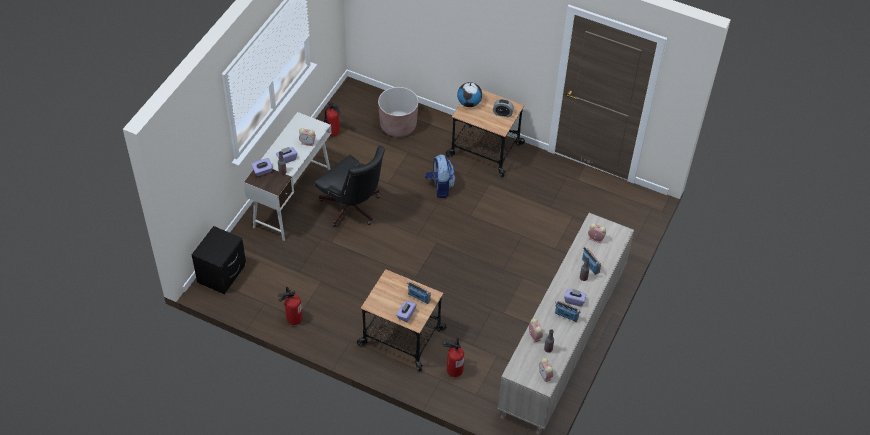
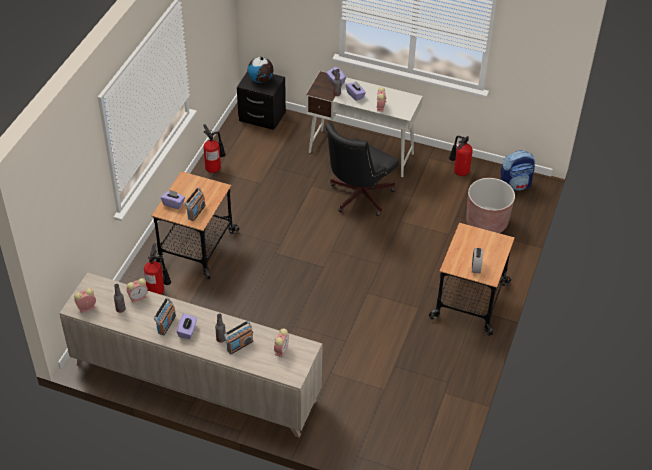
camera: 85 degrees right, 5 degrees down
backpack [425,154,455,198] -> backpack moved to [500,150,535,191]
globe [457,82,482,107] -> globe moved to [248,57,274,83]

